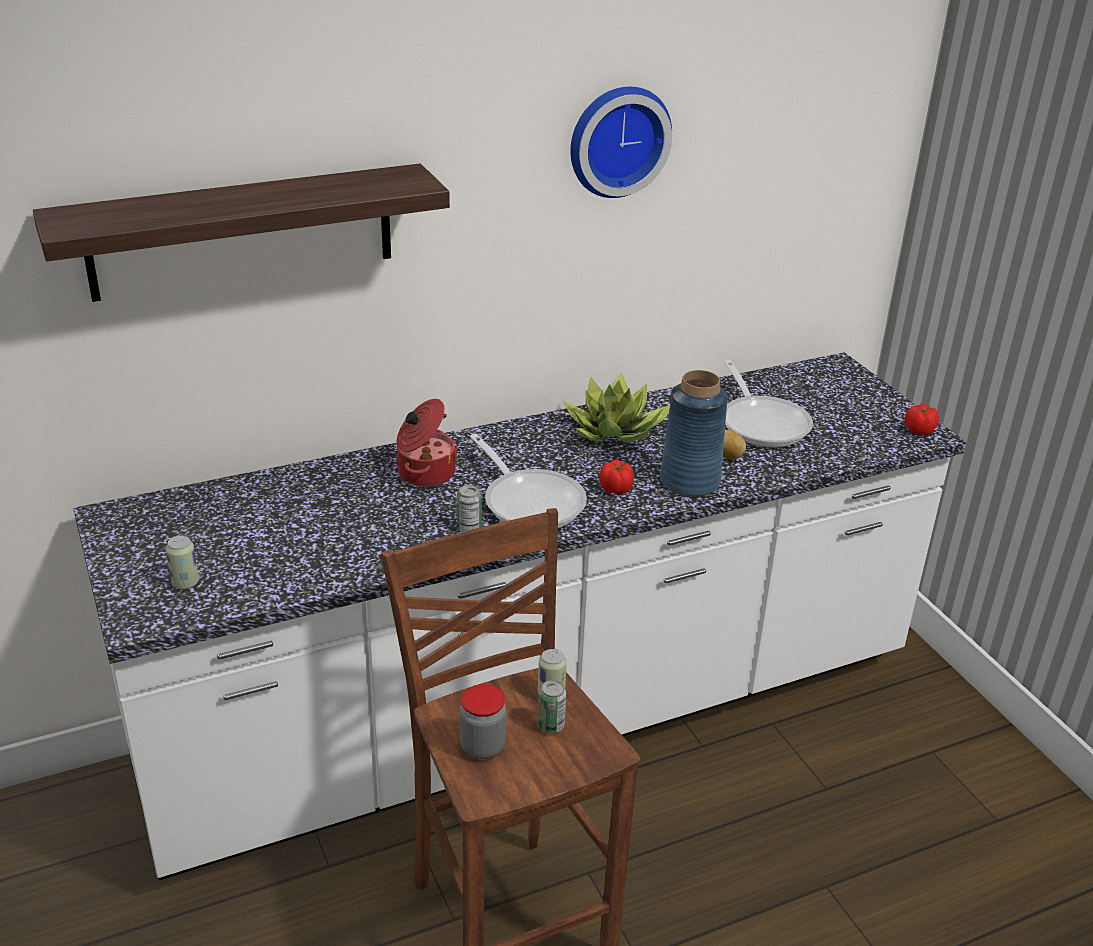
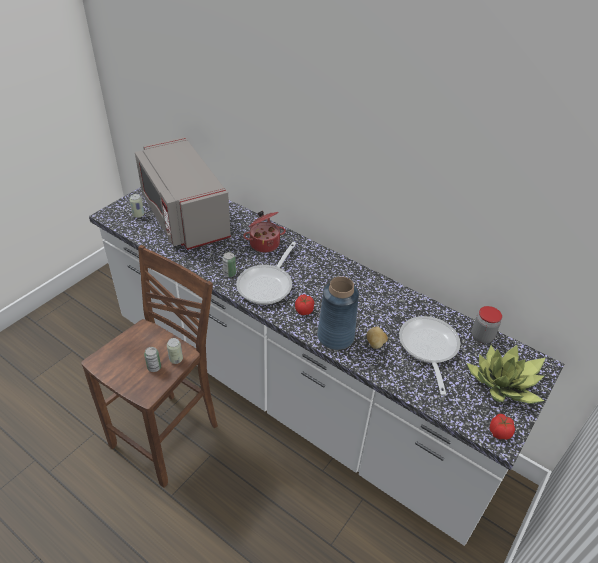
camera: 60 degrees right, 10 degrees up
shelf [33,164,450,302] -> none
jar [459,684,506,759] -> jar moved to [471,306,502,343]
potted plant [563,373,670,442] -> potted plant moved to [467,345,546,404]
wall clock [570,87,672,198] -> none
frying pan [724,360,813,448] -> frying pan turned 135 degrees clockwise [399,316,460,395]
none -> grey microwave [135,137,231,250]

